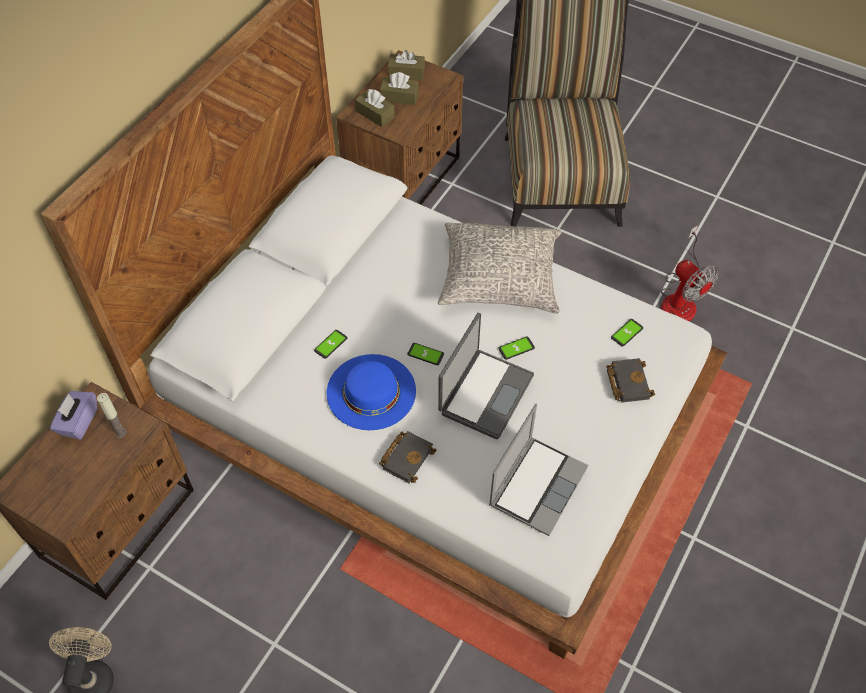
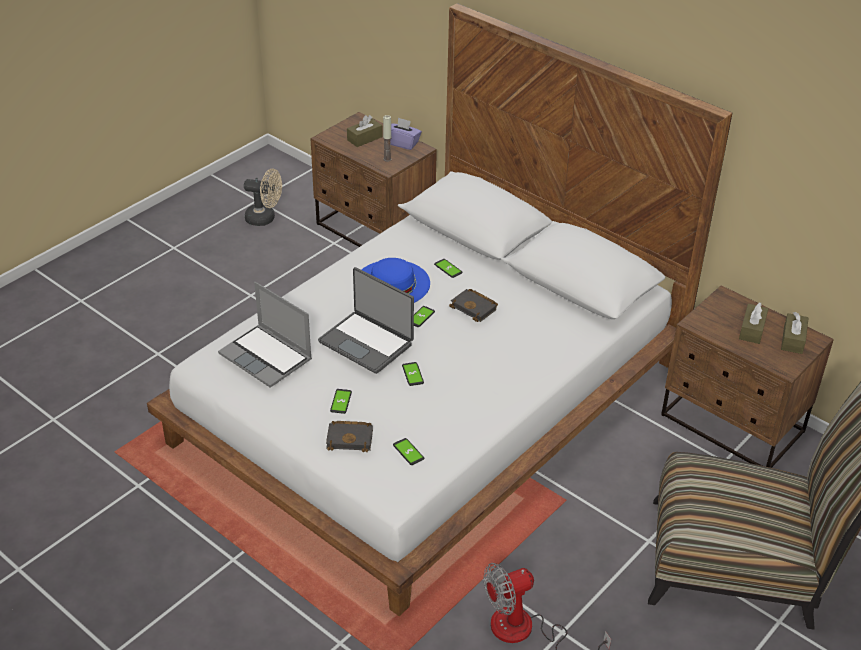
camera: 100 degrees right, 15 degrees down
brown tissue box [355,89,395,127] -> brown tissue box moved to [347,115,383,147]
black book [379,431,437,483] -> black book moved to [449,289,498,322]
grey pillow [438,223,562,314] -> none
none -> phone [330,389,352,414]

